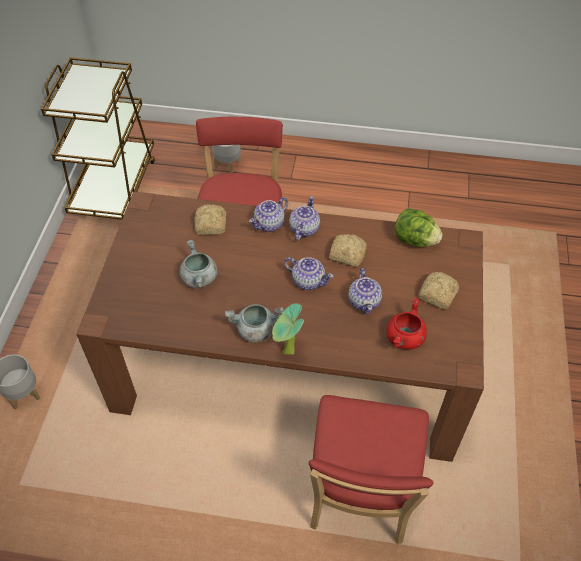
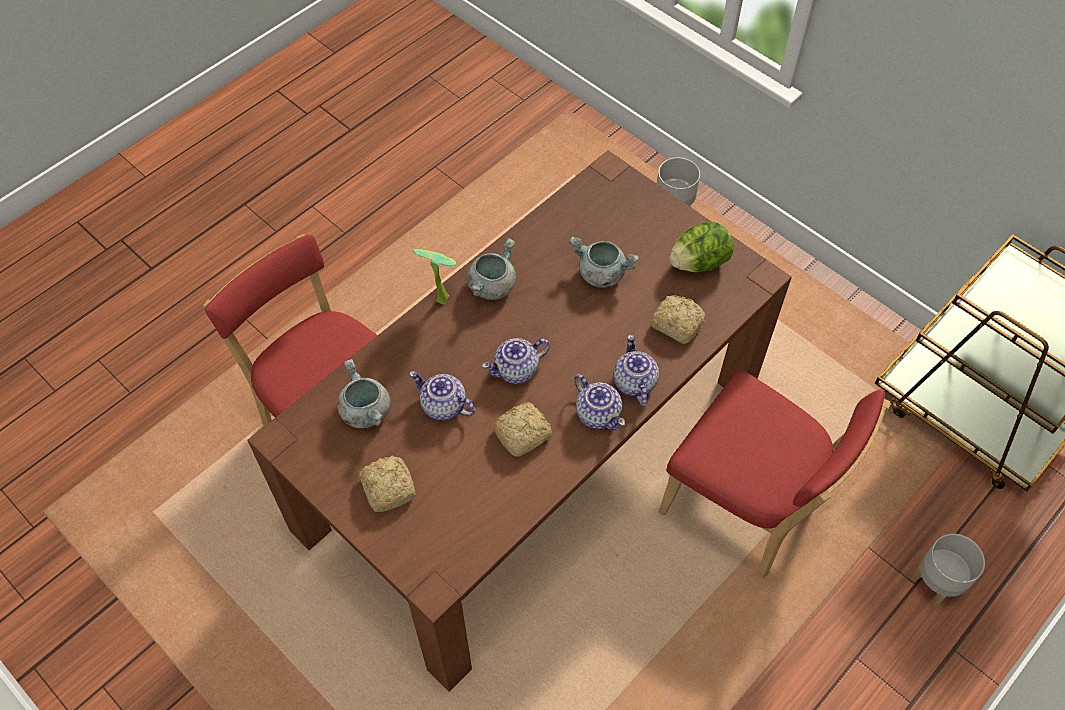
camera: 125 degrees right, 5 degrees up
red cooking pot [386,298,427,350] -> grey cooking pot [337,359,391,428]
lettuce [394,208,443,247] -> lettuce moved to [669,222,734,272]

